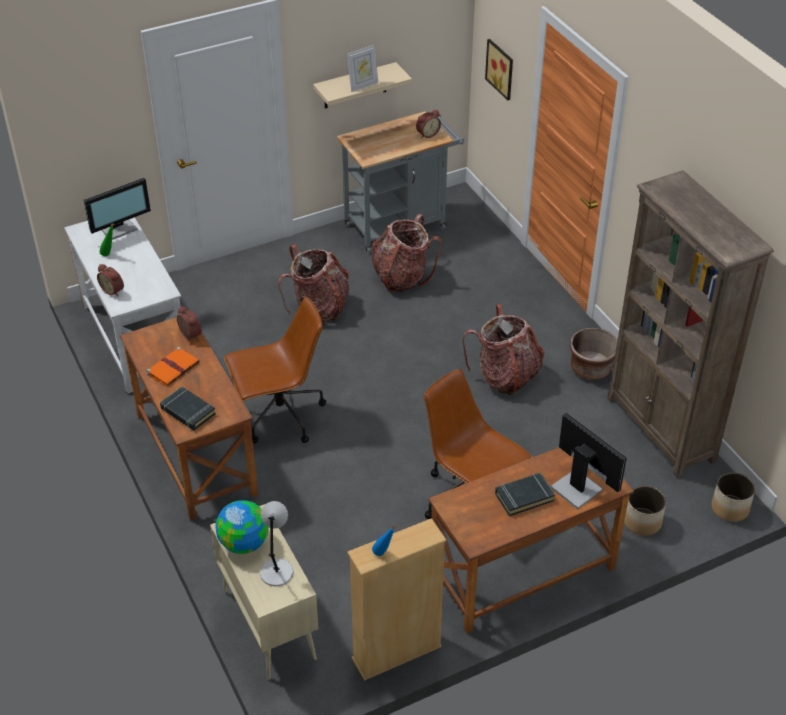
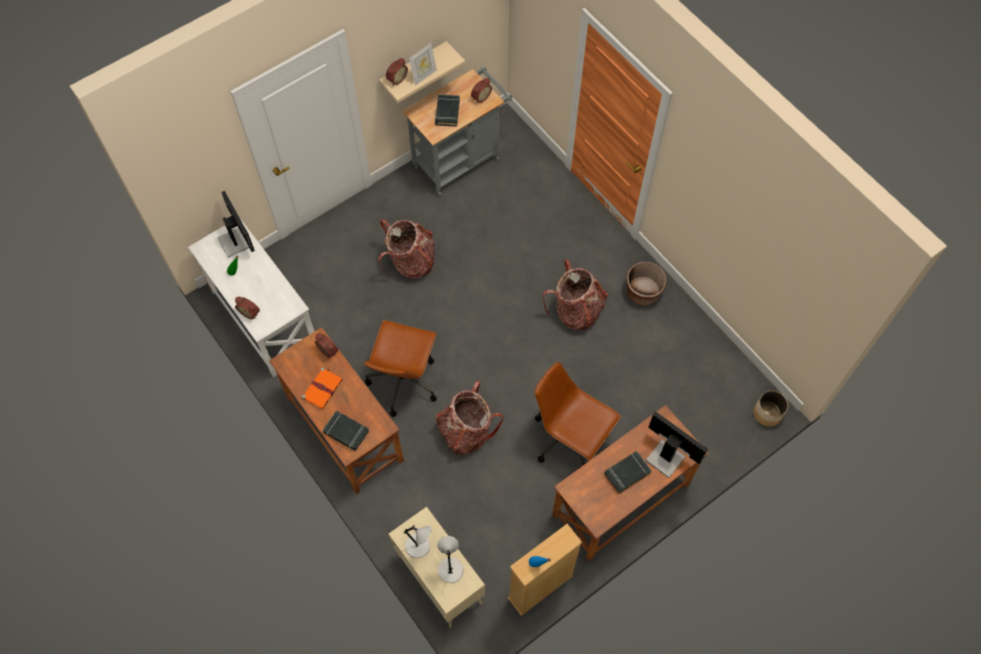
camera: 10 degrees left, 20 degrees up
monitor [84,177,151,240] -> monitor turned 75 degrees counterclockwise [217,191,255,258]
globe [215,500,269,554] -> grey table lamp [404,525,431,558]
brown office chair [224,297,326,444] -> brown office chair turned 135 degrees clockwise [364,320,437,417]
backpack [372,214,442,292] -> backpack moved to [436,380,503,455]
picture [485,39,513,100] -> none
brown bookcase [607,170,774,478] -> none
planter [624,486,666,536] -> none
none -> alarm clock [386,58,408,85]
none -> black book [435,94,460,127]

